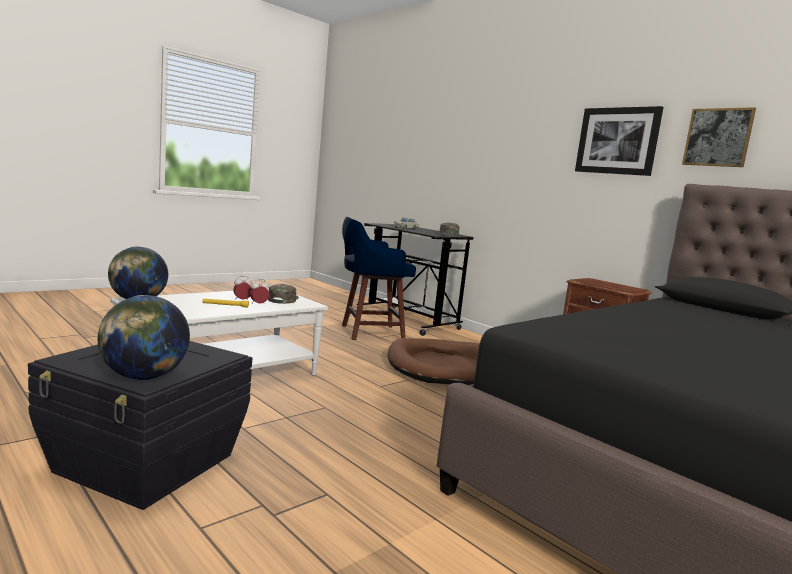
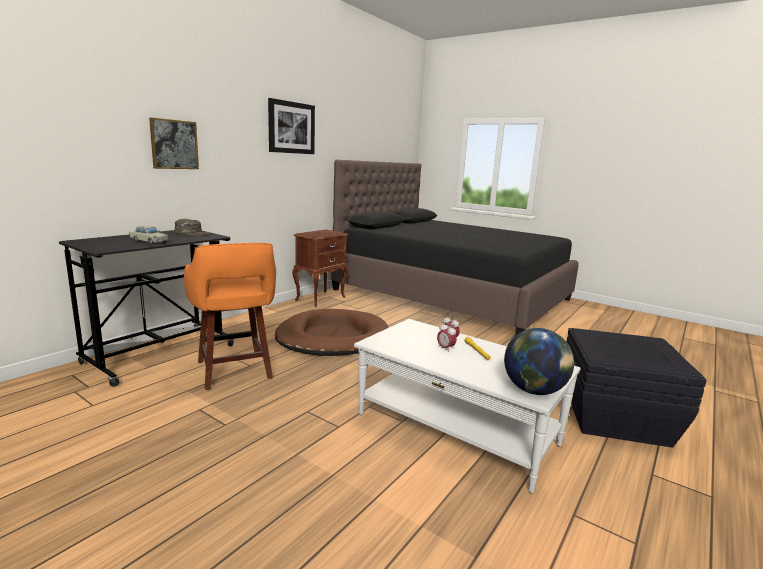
camera: 100 degrees left, 5 degrees up
globe [98,295,190,380] -> none
green cap [268,284,299,304] -> none
blue stool [342,217,416,340] -> orange stool [184,243,276,390]
picture [682,107,756,167] -> picture moved to [149,118,199,169]

